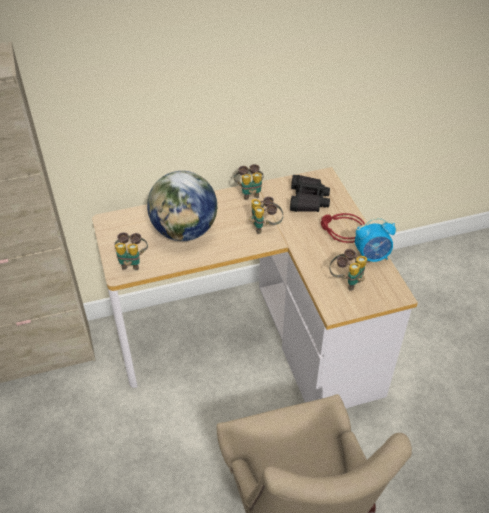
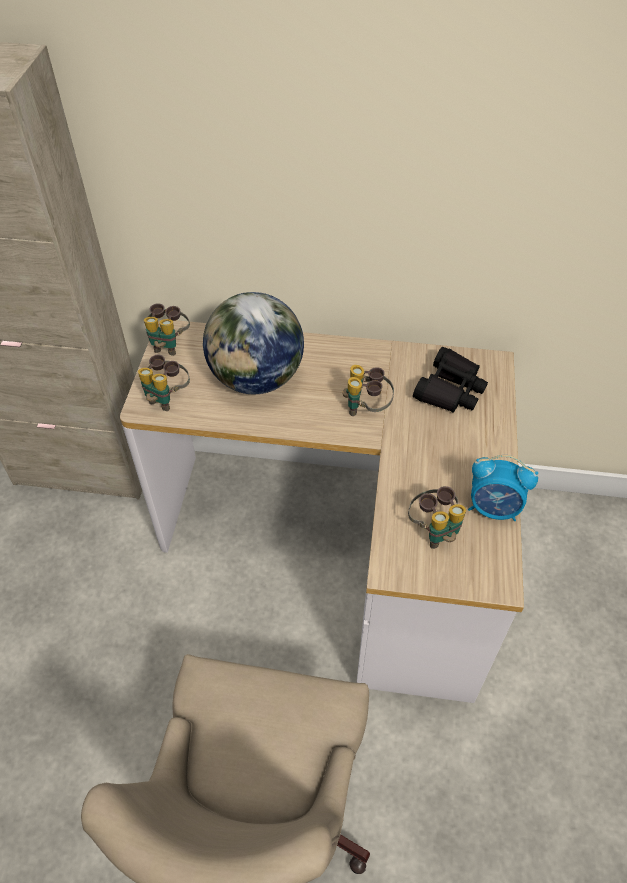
camera: 25 degrees right, 5 degrees up
binoculars [234,164,264,200] -> binoculars moved to [144,303,190,356]
red headphones [321,213,365,243] -> none

